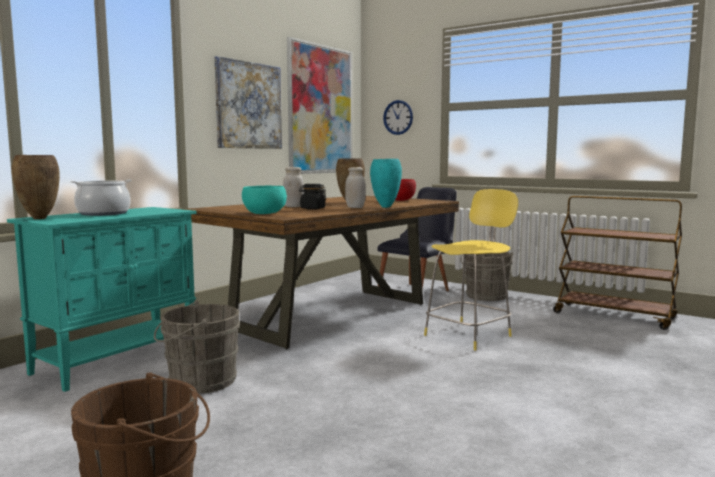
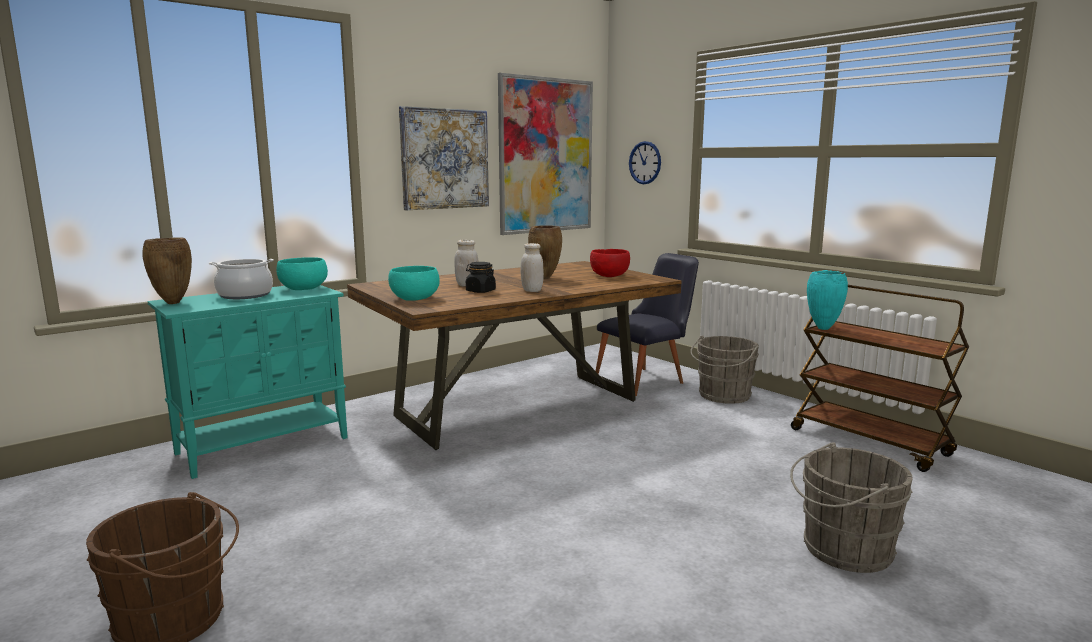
camera: 15 degrees right, 5 degrees up
grey bucket [154,301,240,394] -> grey bucket moved to [790,443,913,573]
turquoise vase [370,159,402,208] -> turquoise vase moved to [807,270,848,330]
yellow stool [424,189,518,350] -> none
none -> turquoise bowl [276,257,328,290]

